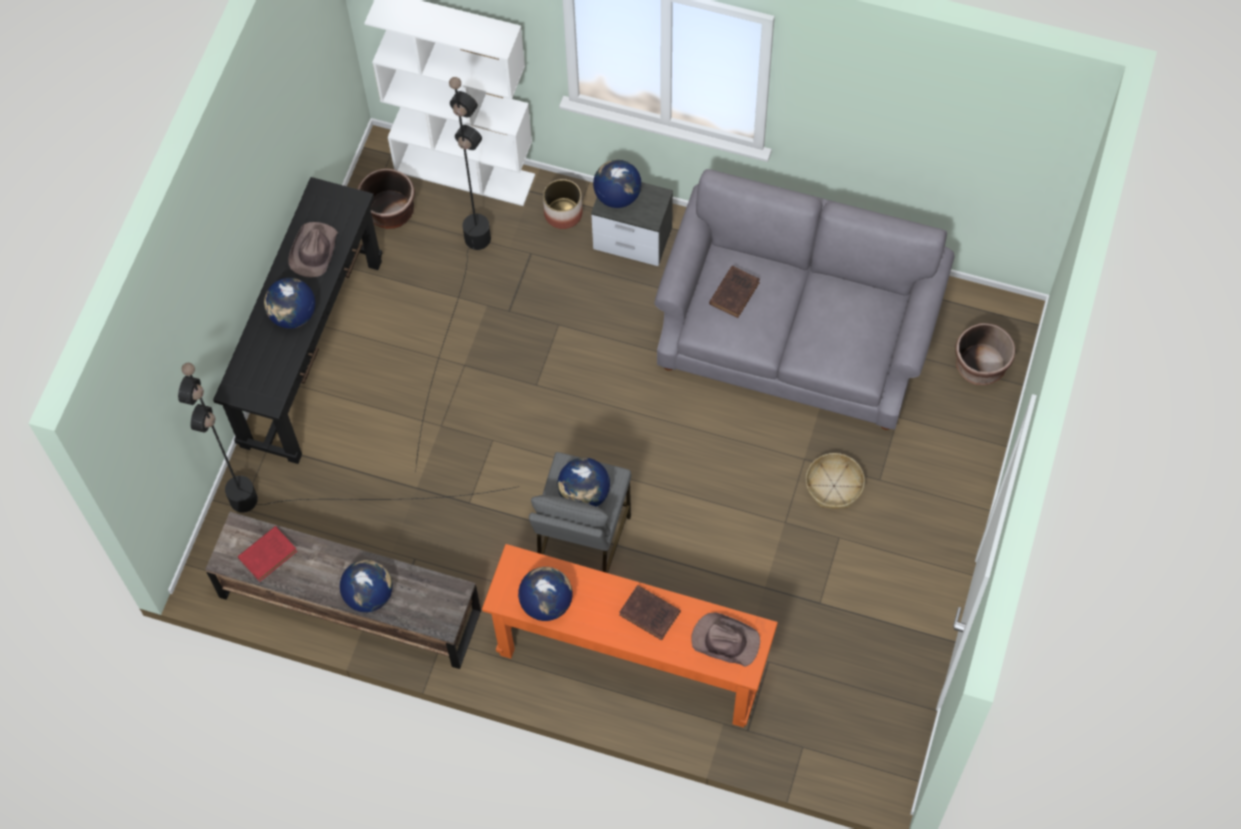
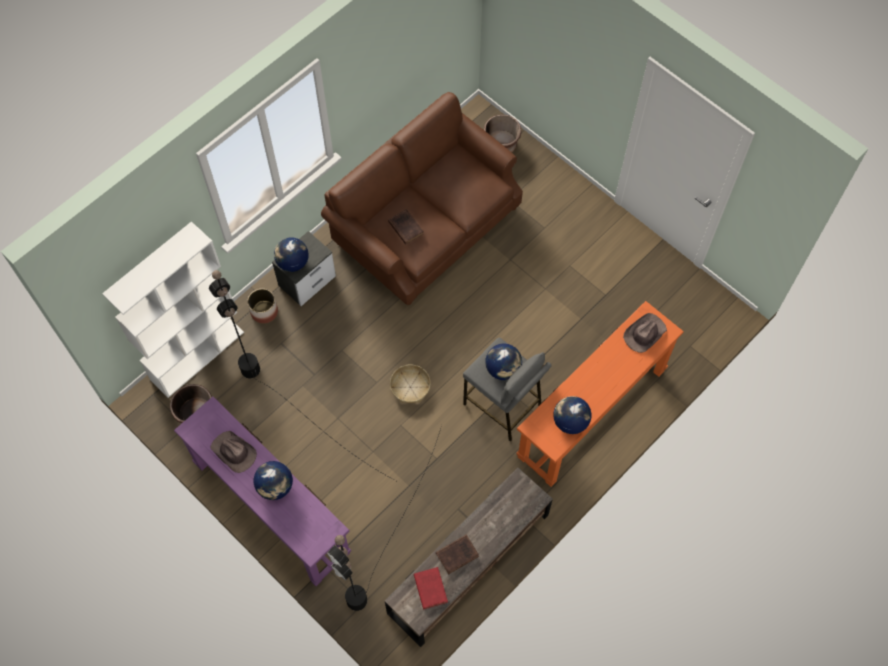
camera: 65 degrees left, 0 degrees up
black console table [213,177,382,464] -> purple console table [174,397,351,586]
globe [340,560,393,612] -> none
brown book [619,585,681,640] -> brown book moved to [436,535,479,574]
grey sofa [654,169,955,430] -> brown sofa [321,92,523,305]
basket [806,453,865,509] -> basket moved to [390,364,431,403]

